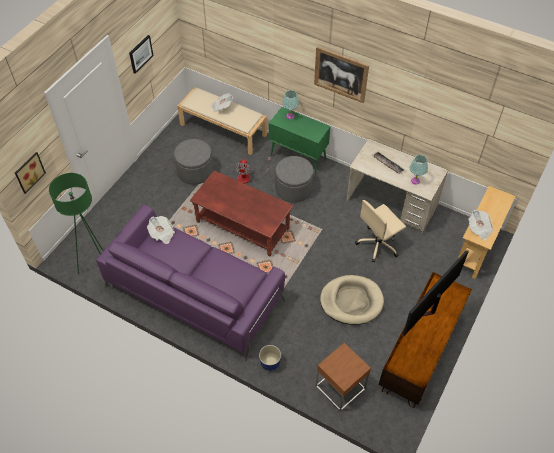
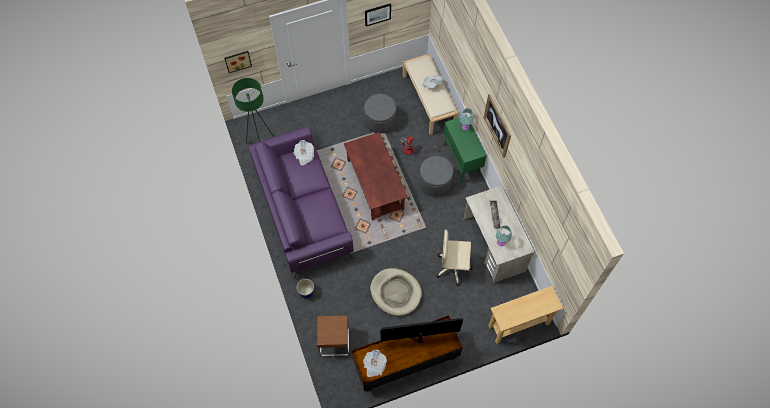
camera: 40 degrees right, 10 degrees up
newspaper [468,210,494,241] -> newspaper moved to [363,350,387,377]

